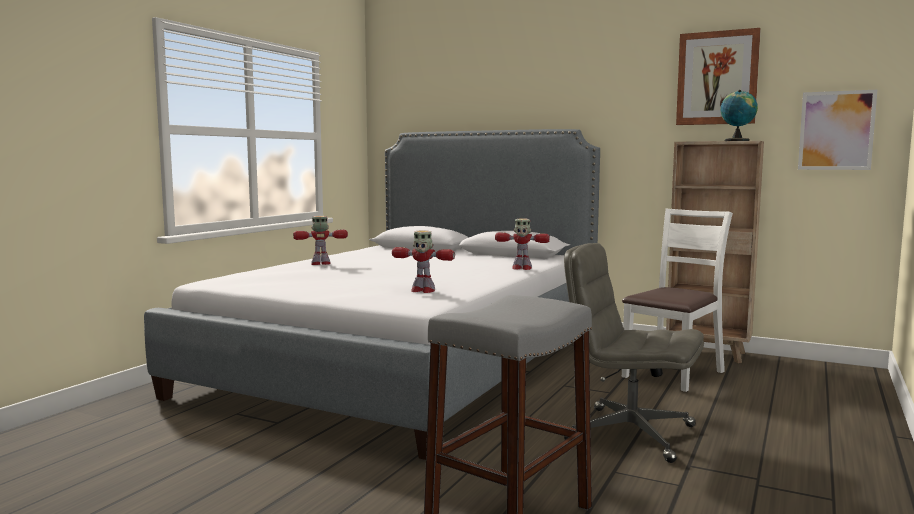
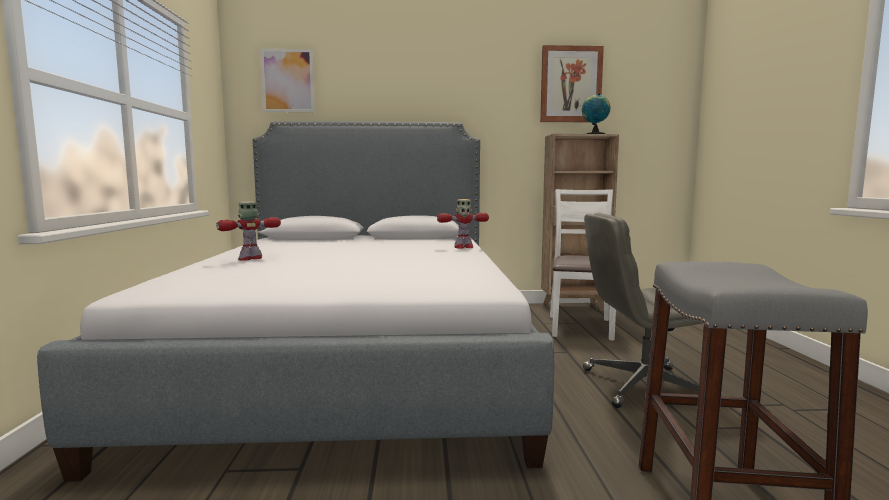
camera: 30 degrees left, 0 degrees up
toy robot [392,230,455,293] -> none
picture [798,90,877,170] -> picture moved to [260,49,315,112]

